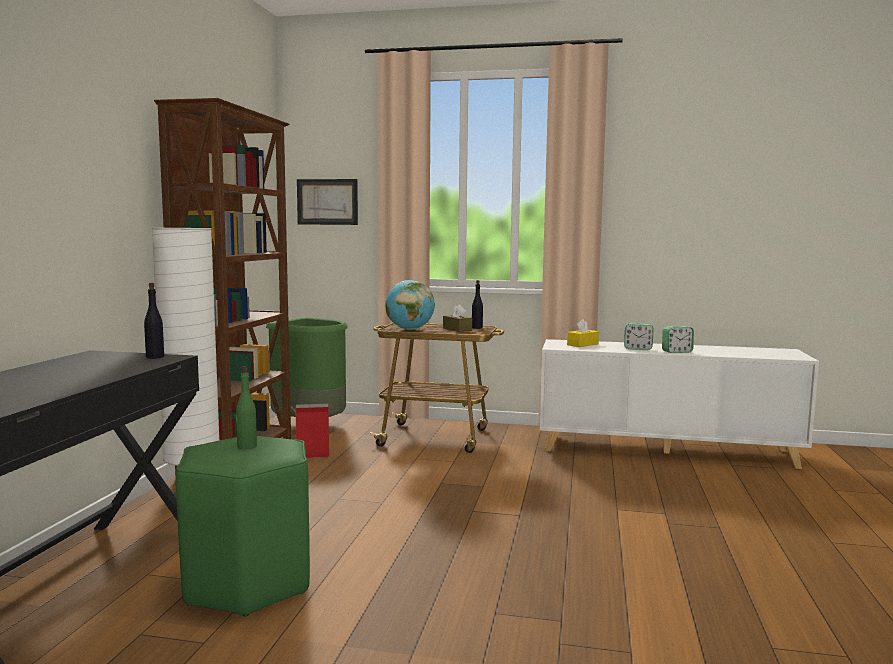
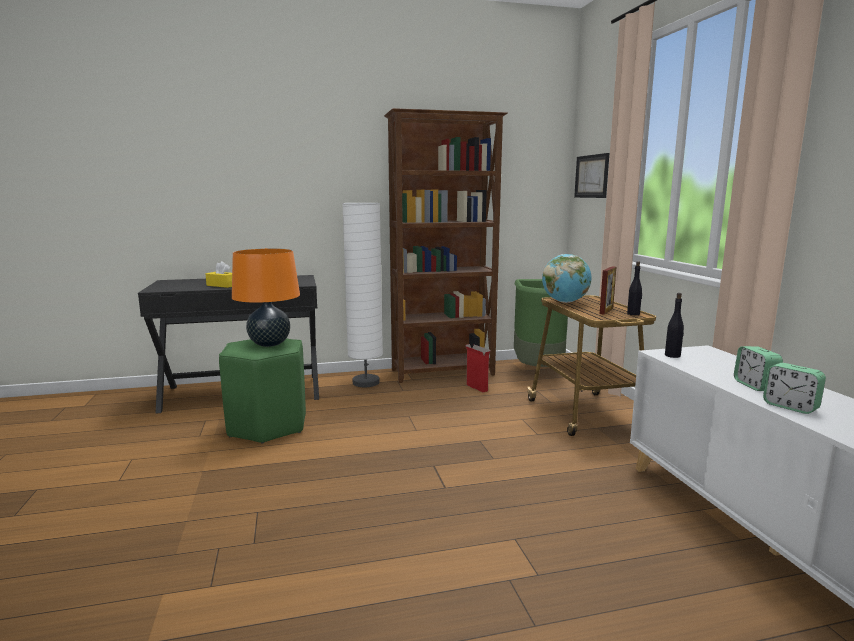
camera: 65 degrees right, 5 degrees up
black bottle [144,283,164,359] -> black bottle moved to [665,293,684,358]
green bottle [235,366,257,449] -> orange table lamp [232,248,300,347]
brown tissue box [443,304,472,332] -> picture frame [600,267,616,315]
yellow tissue box [567,319,599,347] -> yellow tissue box moved to [206,261,232,288]

